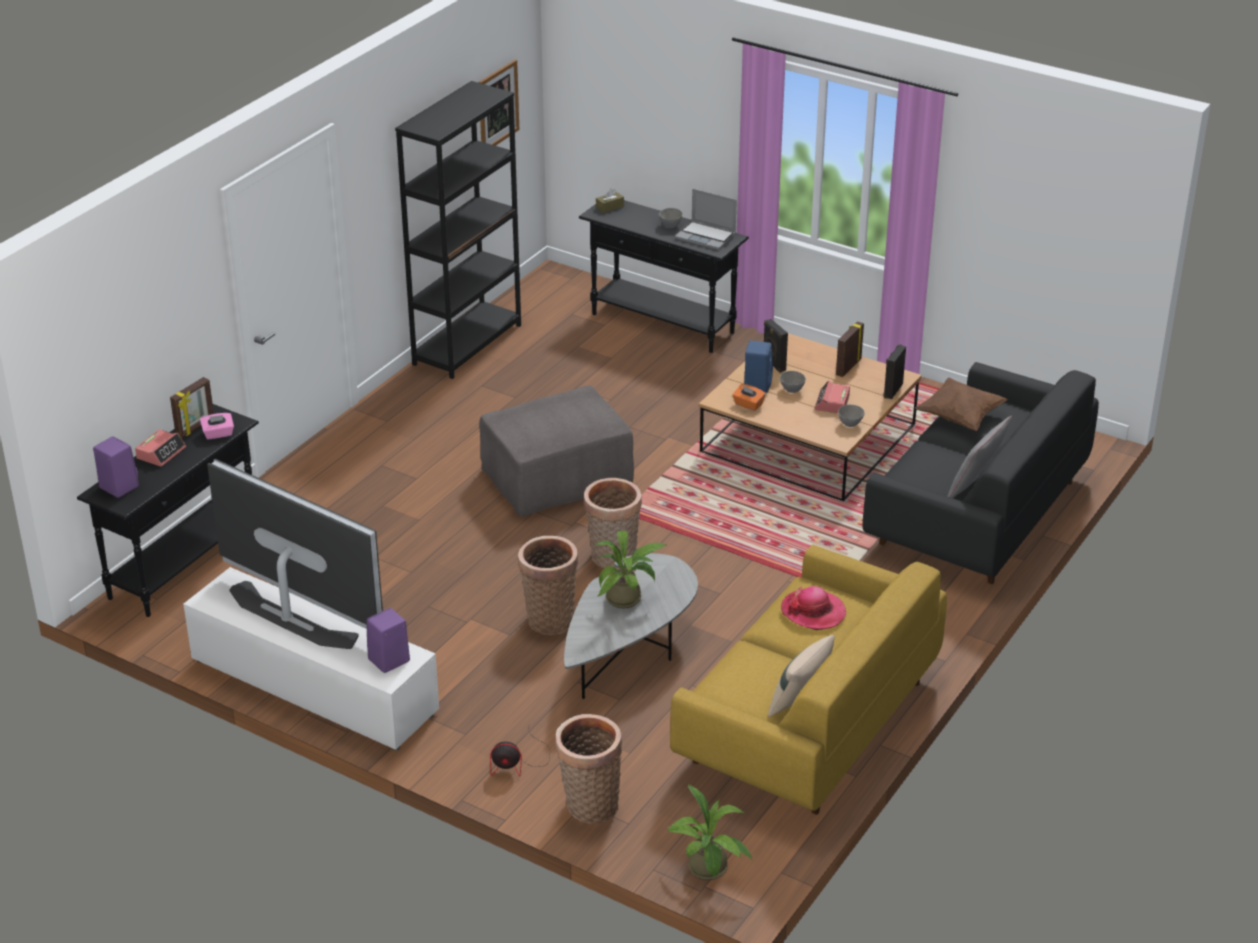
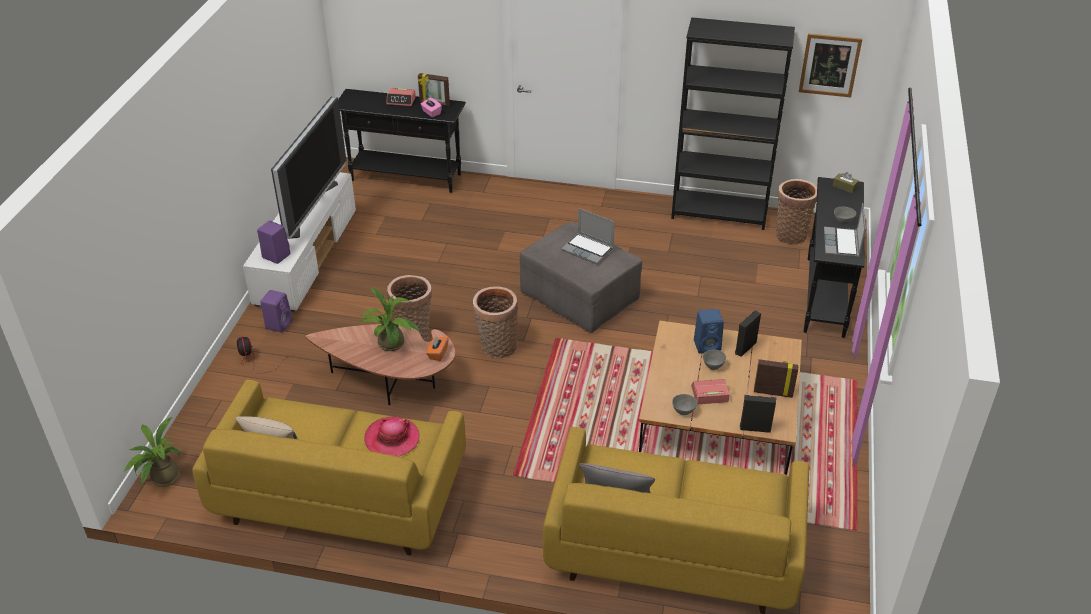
camera: 70 degrees right, 5 degrees up
purple speaker [93,436,139,498] -> purple speaker moved to [260,290,292,333]
basket [555,714,622,824] -> basket moved to [776,179,817,245]
grey coffee table [564,553,698,699] -> brown coffee table [306,324,455,405]
orange tissue box [732,384,766,411] -> orange tissue box moved to [426,335,449,361]
black sofa [863,362,1099,584] -> yellow sofa [543,427,810,614]
brown pillow [915,378,1008,431] -> none
none -> laptop [561,208,615,264]

